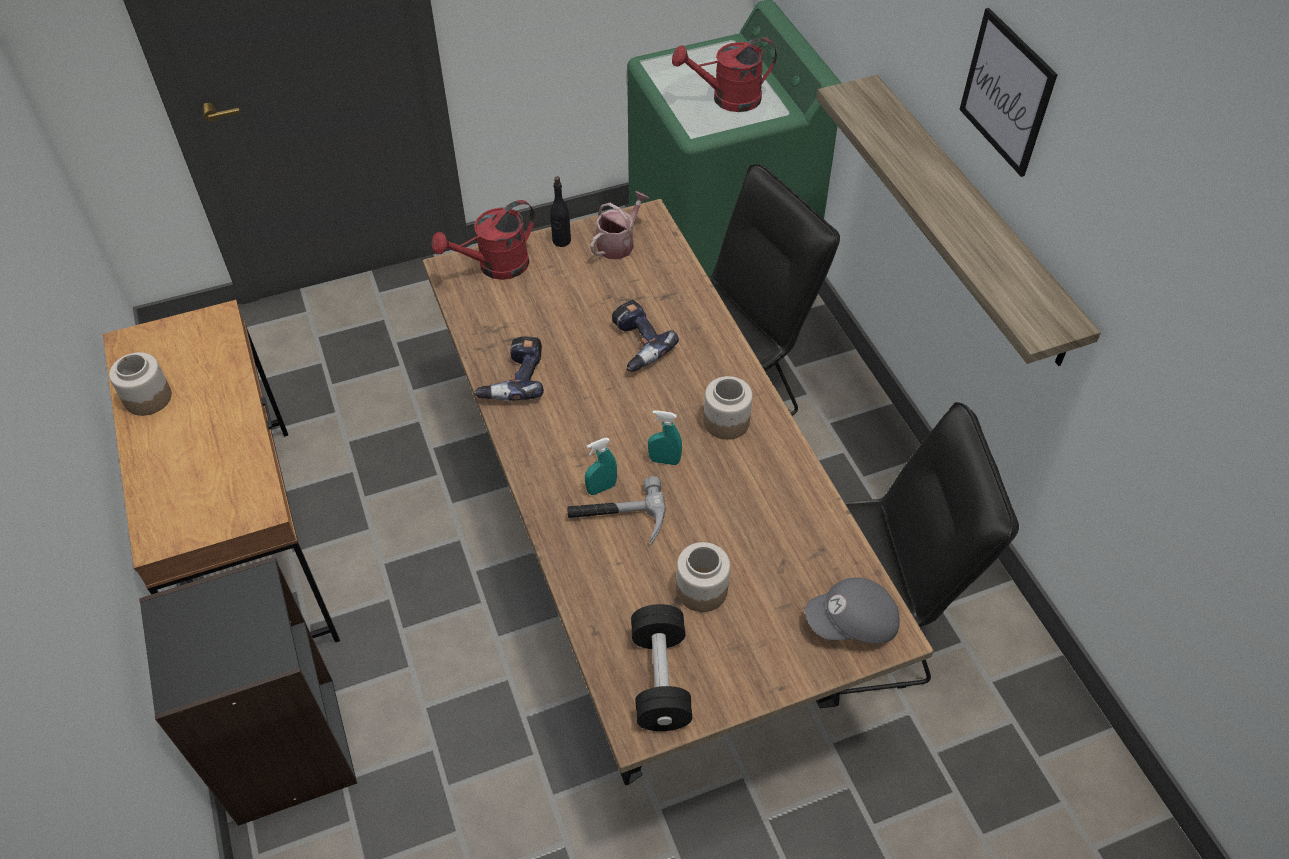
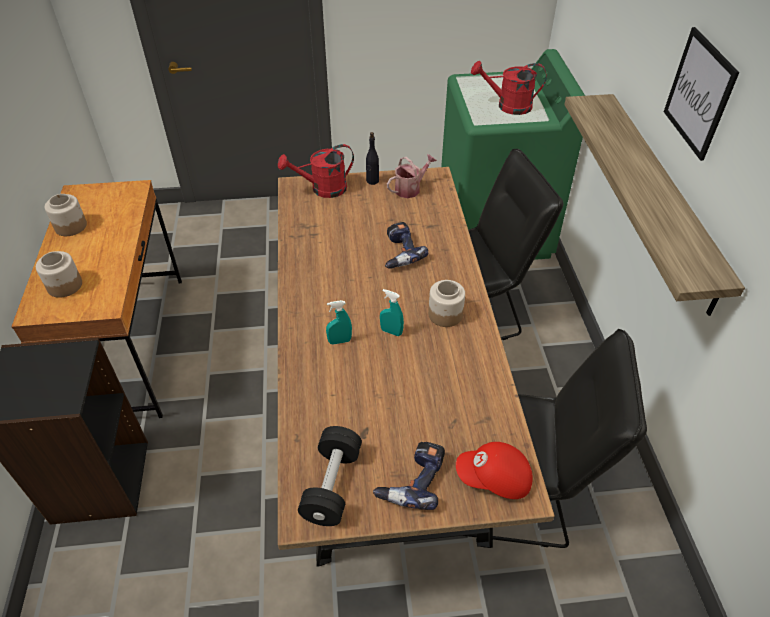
camera: 15 degrees right, 5 degrees down
power drill [474,337,544,401] -> power drill moved to [373,442,445,510]
hammer [567,476,665,546] -> none
jar [676,542,730,612] -> jar moved to [36,251,82,298]
grey cap [805,577,900,644] -> red cap [456,442,533,499]

